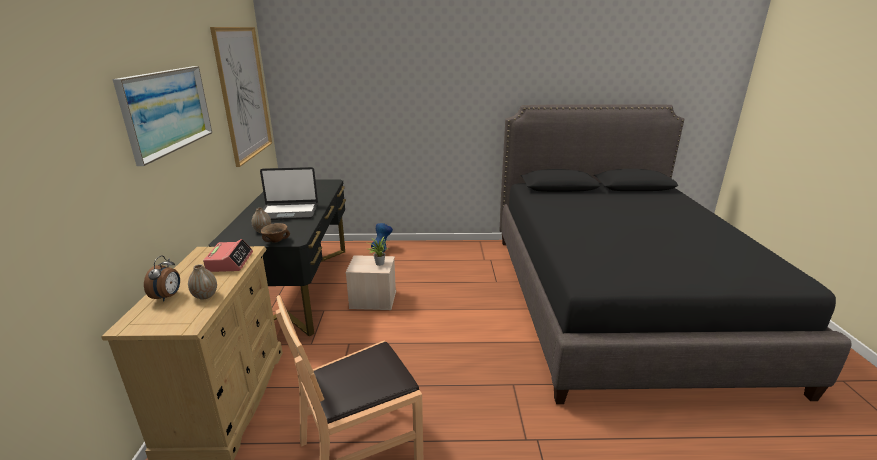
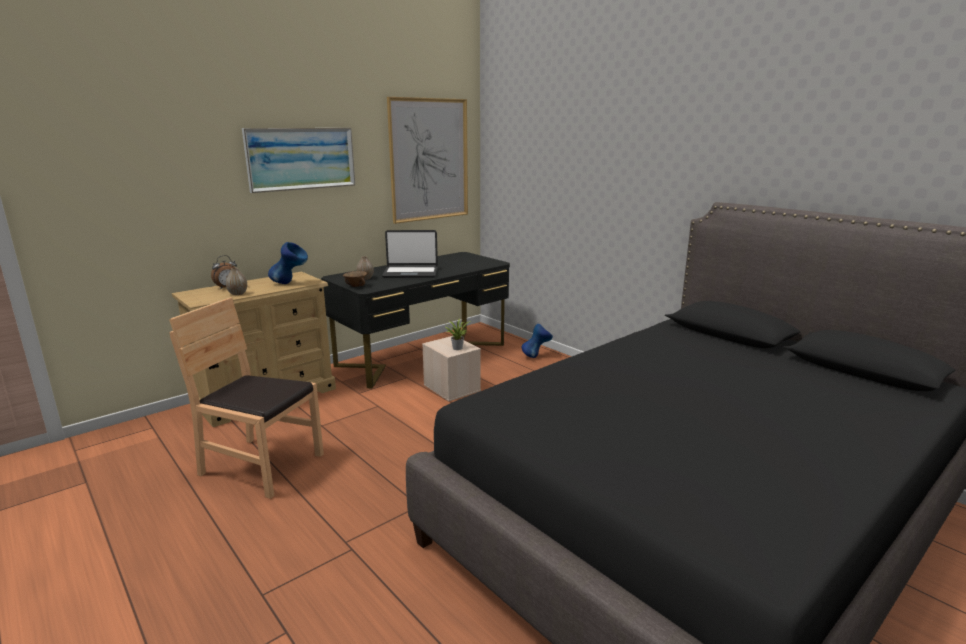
camera: 50 degrees right, 5 degrees down
alarm clock [203,239,253,272] -> blue vase [268,242,308,284]
laptop [260,167,318,220] -> laptop turned 45 degrees counterclockwise [382,230,438,278]

